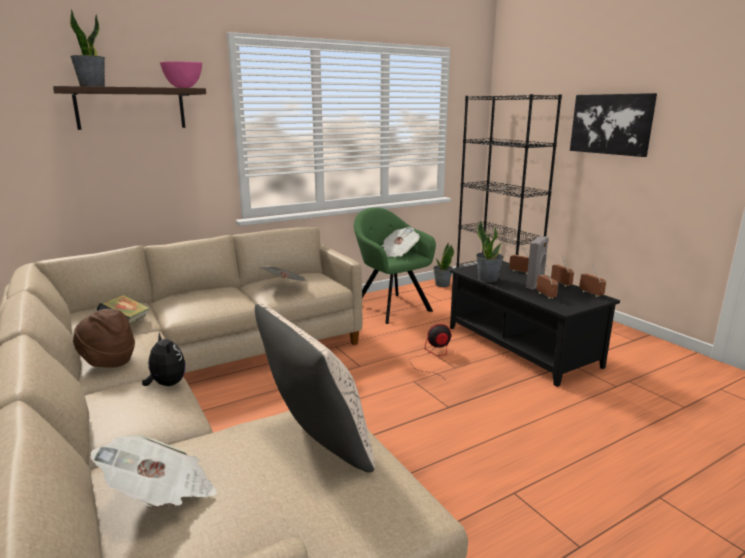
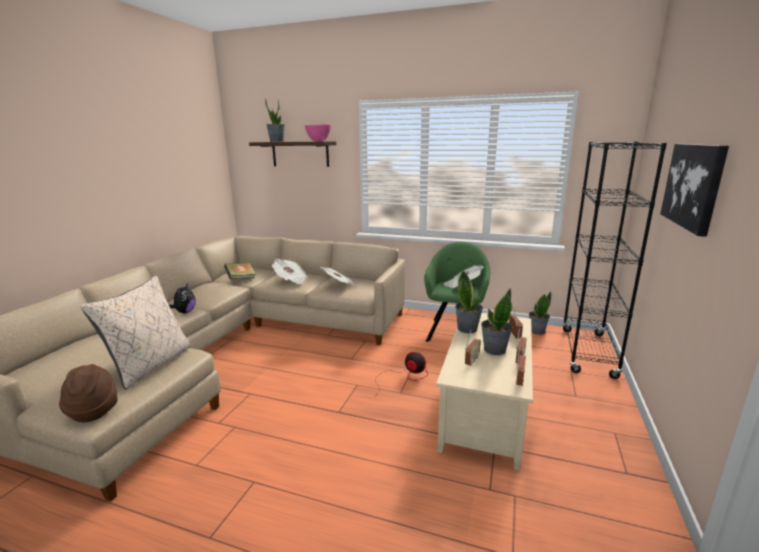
camera: 50 degrees right, 0 degrees up
brown hat [73,309,135,368] -> brown hat moved to [59,364,118,422]
newspaper [90,434,217,507] -> newspaper moved to [272,259,308,284]
black coffee table [450,261,620,387] -> beige coffee table [436,313,533,471]
grey speaker [526,236,549,290] -> potted plant [481,288,513,355]

